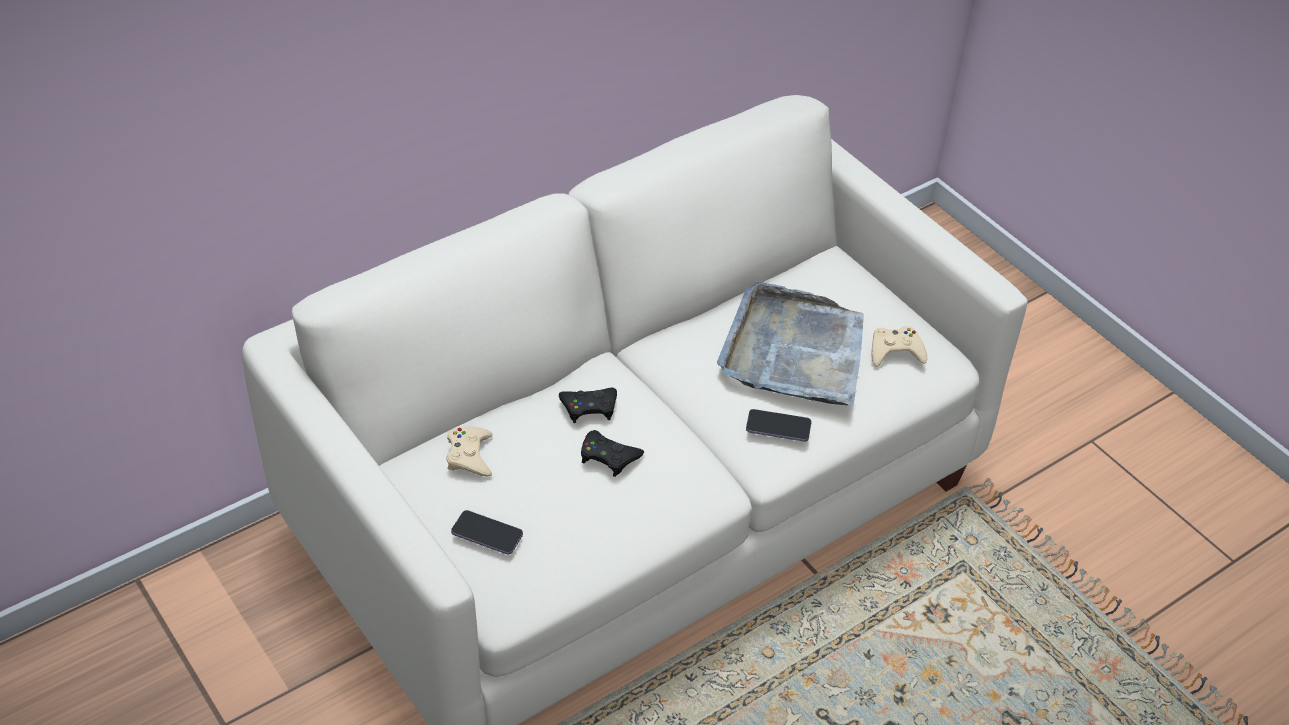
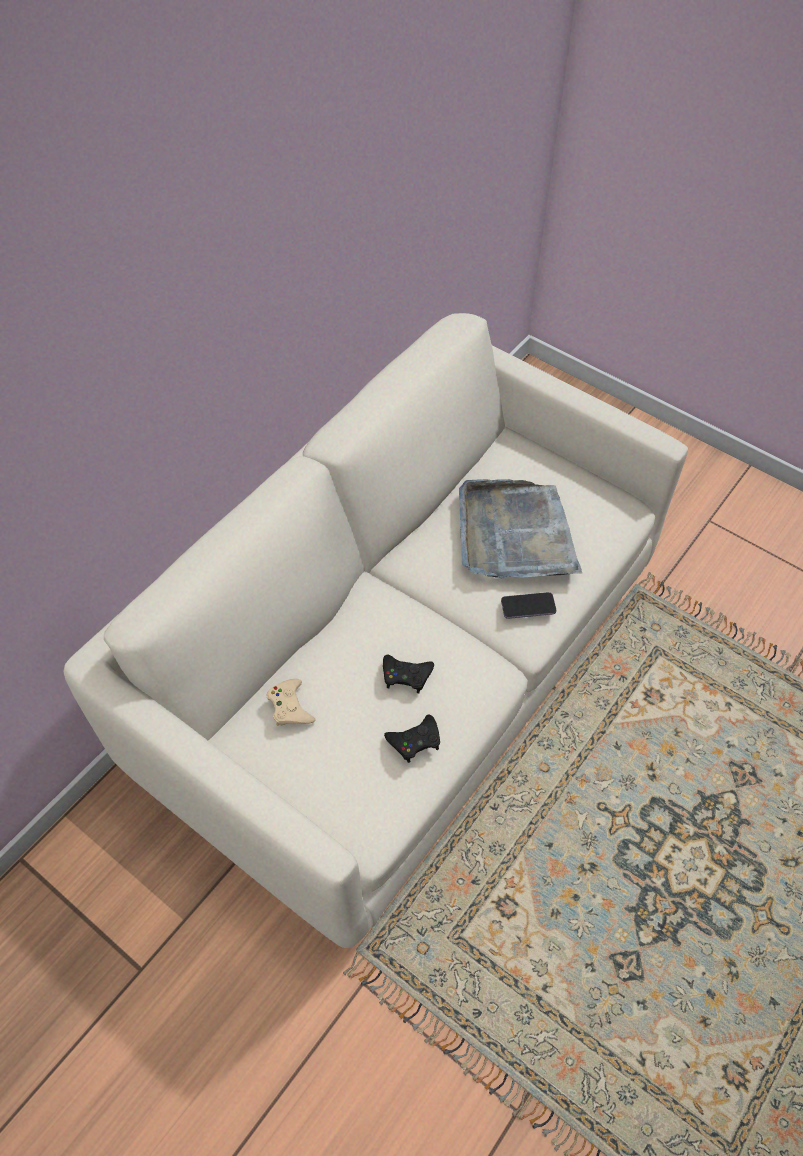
camera: 15 degrees left, 10 degrees up
phone [451,510,523,554] -> none
black game controller [559,388,617,423] -> black game controller moved to [384,714,440,763]
beige game controller [872,326,927,367] -> none

